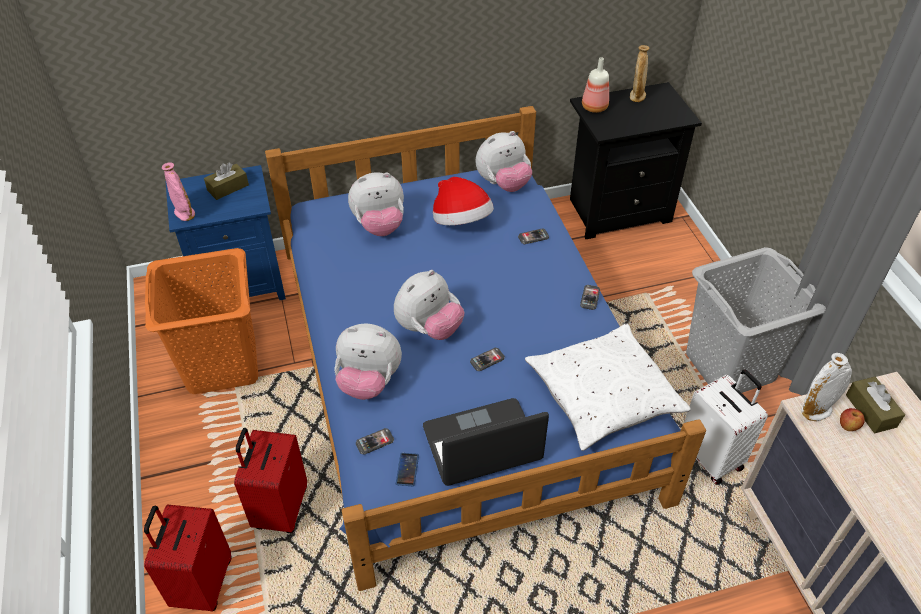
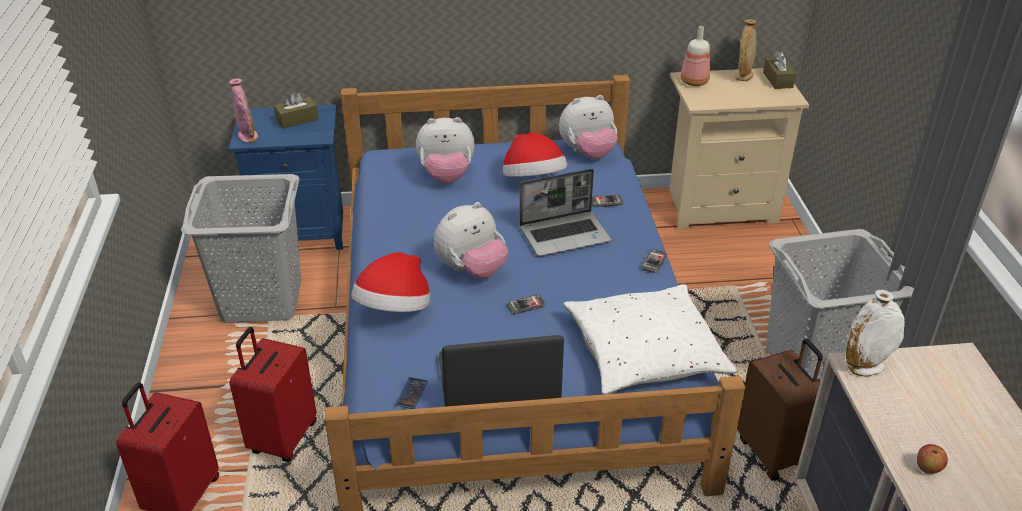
camera: 10 degrees right, 10 degrees down
orange laundry basket [145,248,258,394] -> grey laundry basket [181,174,301,323]
plush toy [334,323,402,400] -> hat [351,252,430,312]
phone [356,428,394,455] -> none
black nightstand [570,82,702,239] -> beige nightstand [669,68,809,229]
white suitcase [684,369,768,485] -> brown suitcase [737,339,823,481]
apple [840,408,865,431] -> apple moved to [917,444,948,474]
brown tissue box [846,377,905,433] -> brown tissue box moved to [763,51,796,89]
none -> laptop [519,169,612,256]

